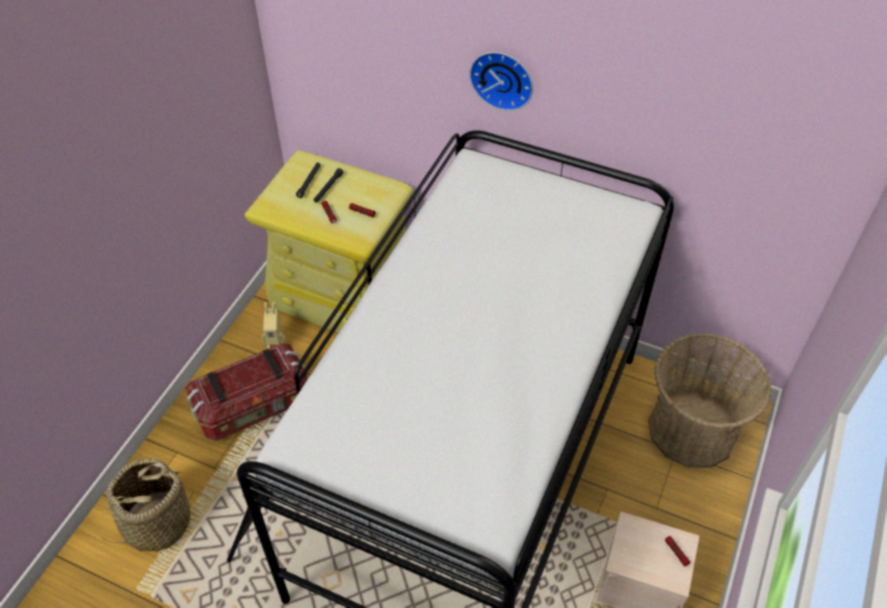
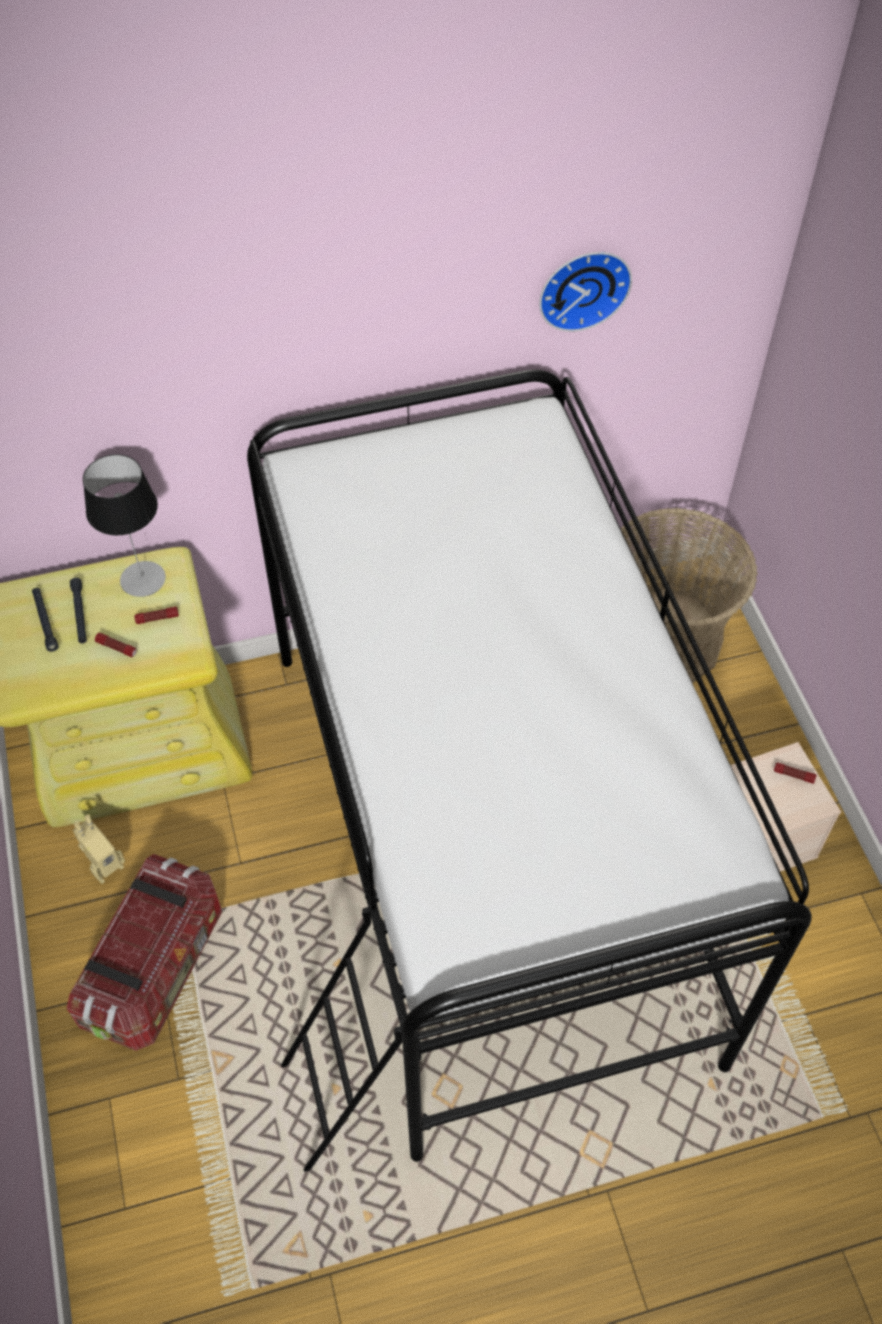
camera: 40 degrees left, 5 degrees up
basket [100,458,194,551] -> none
wall clock [469,52,533,111] -> wall clock moved to [539,252,632,332]
none -> table lamp [83,454,166,597]

